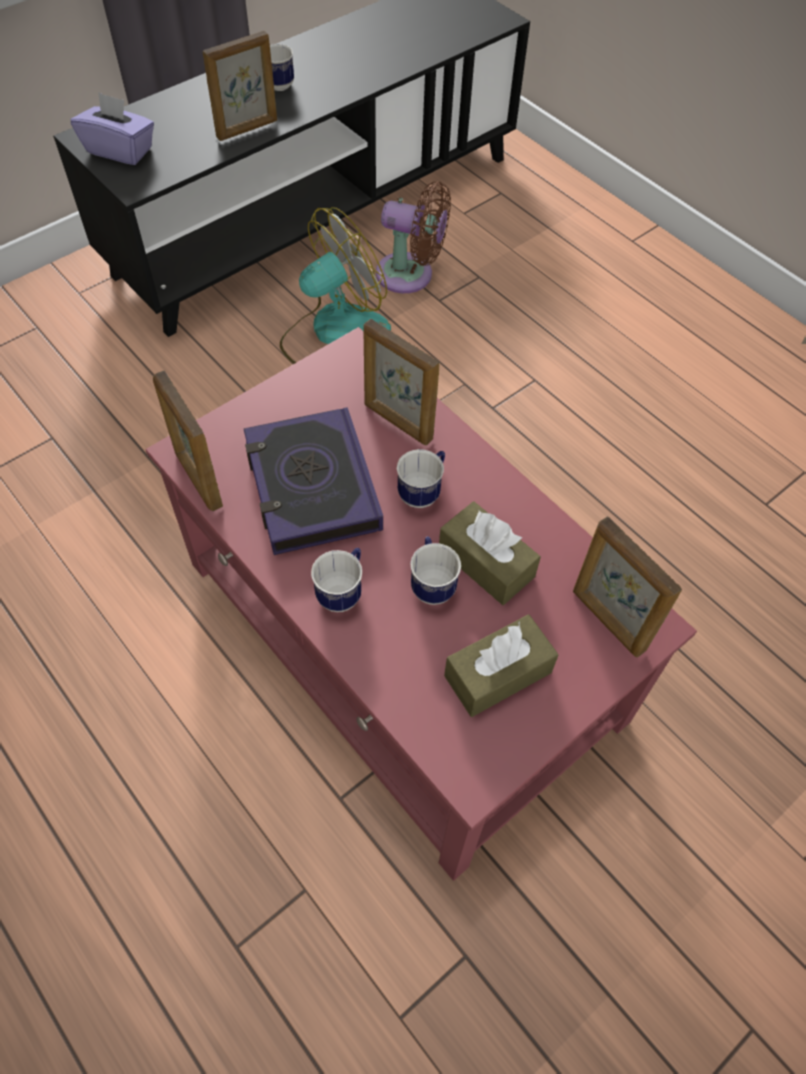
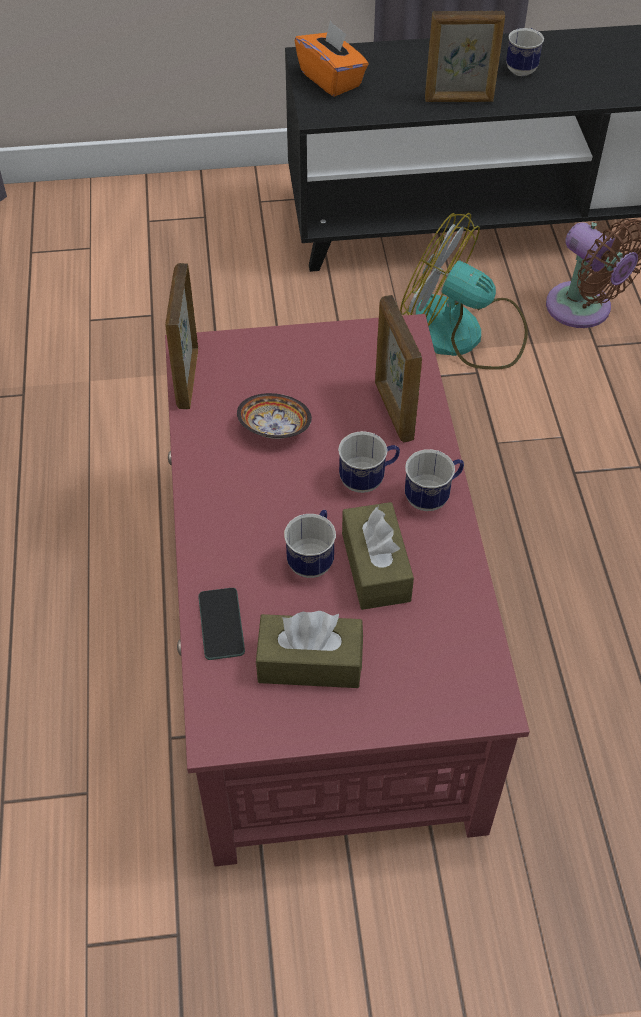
camera: 35 degrees right, 5 degrees down
purple tissue box [71,92,154,165] -> orange tissue box [295,20,369,97]
book [244,407,383,555] -> bowl [237,393,312,439]
fan [280,207,391,364] -> fan turned 150 degrees counterclockwise [400,213,528,370]
mug [311,548,362,612] -> mug moved to [405,449,464,511]
picture frame [573,516,682,658] -> none
none -> phone [198,588,245,660]

